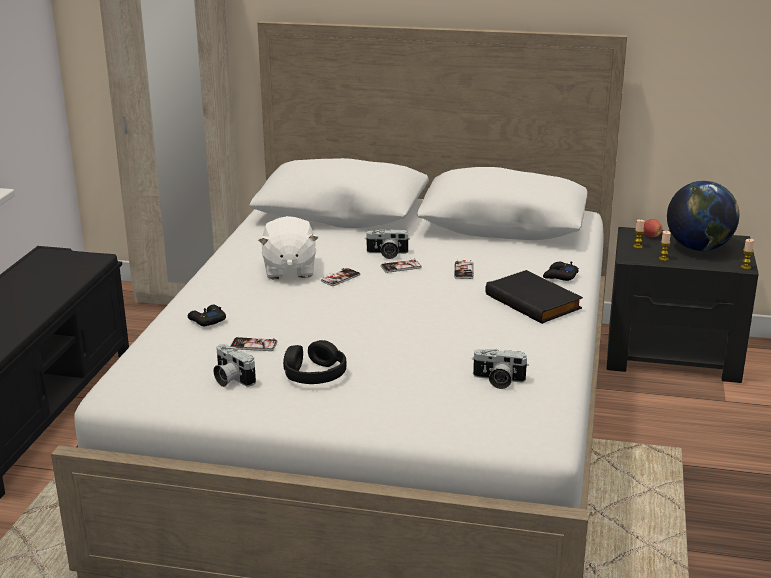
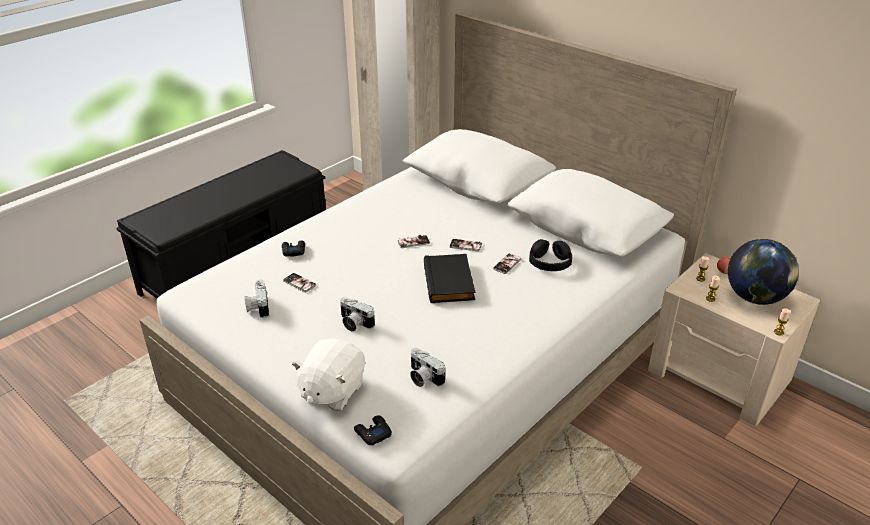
camera: 30 degrees right, 10 degrees up
white plush toy [258,216,319,279] -> white plush toy moved to [292,339,365,411]
black headphones [283,340,347,384] -> black headphones moved to [529,239,572,271]
camera [366,229,410,259] -> camera moved to [340,297,375,331]
black book [485,270,583,324] -> black book moved to [424,254,475,303]
black game controller [543,261,579,281] -> black game controller moved to [354,415,392,446]
black nightstand [607,227,759,383] -> beige nightstand [648,253,820,426]

